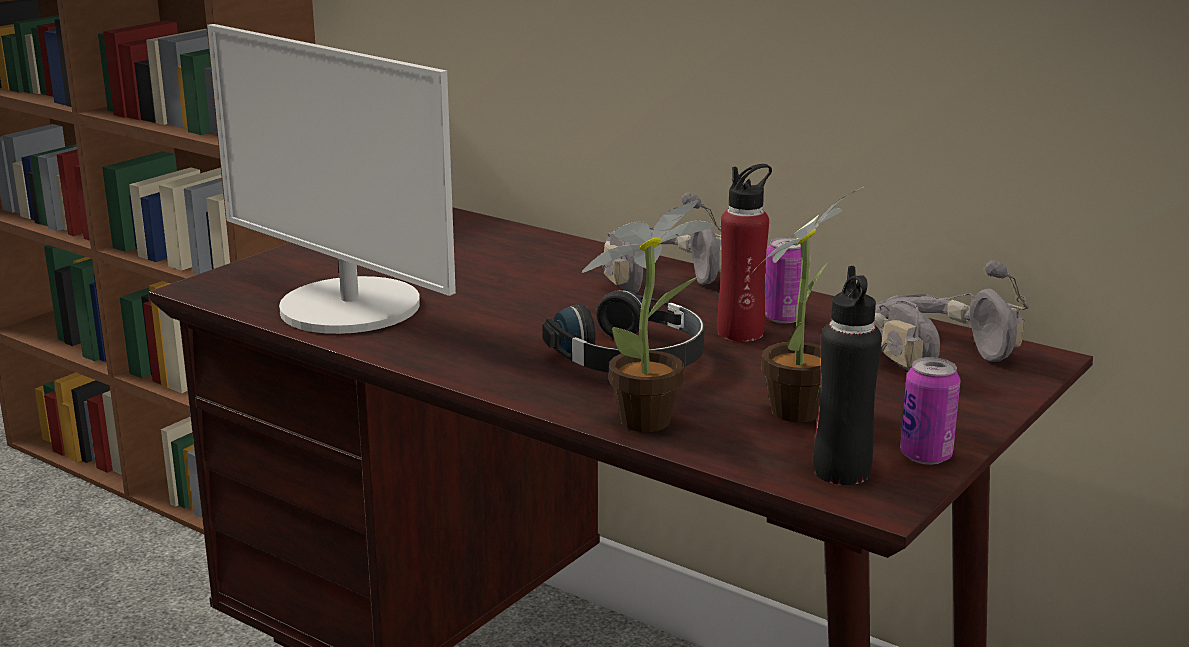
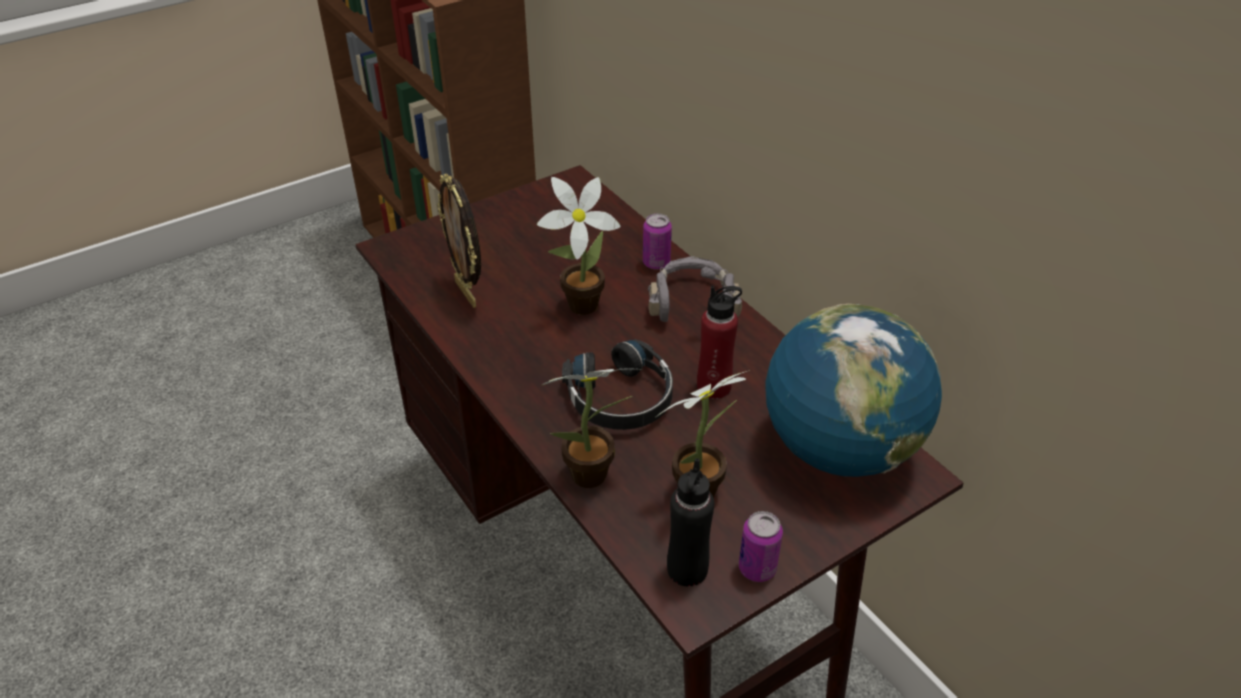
camera: 20 degrees right, 20 degrees up
monitor [207,24,456,334] -> picture frame [437,174,481,308]
can [765,237,806,323] -> can moved to [643,213,672,270]
grey headphones [874,260,1029,371] -> globe [766,304,942,477]
none -> potted plant [537,177,621,315]

